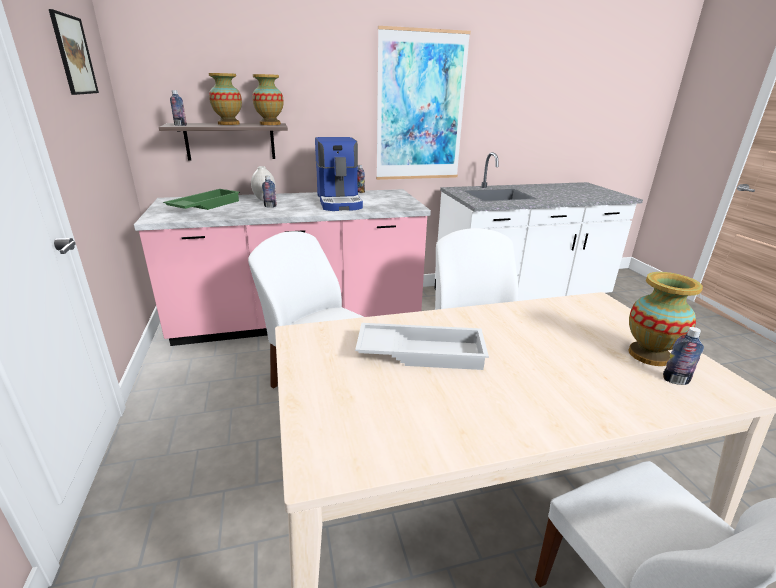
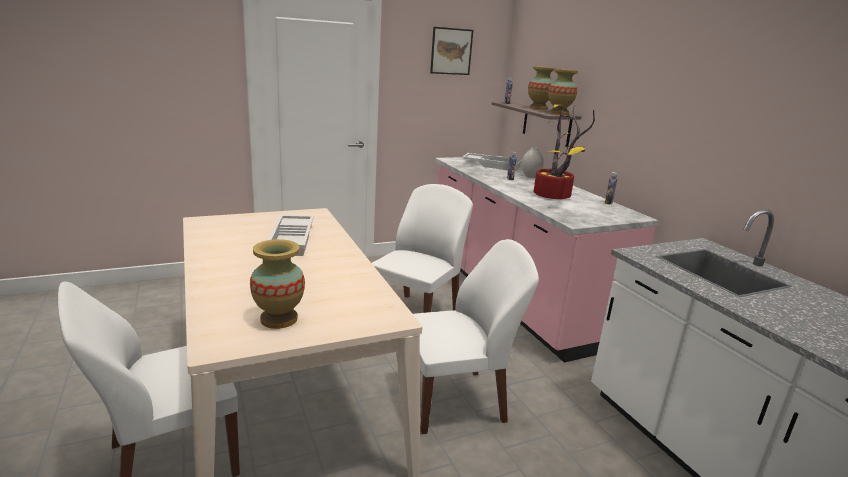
camera: 80 degrees right, 5 degrees down
green tray [163,189,240,210] -> white tray [463,153,522,171]
coffee machine [315,137,363,211] -> potted plant [533,101,595,199]
picture [376,26,471,180] -> none
bottle [663,327,704,385] -> none

